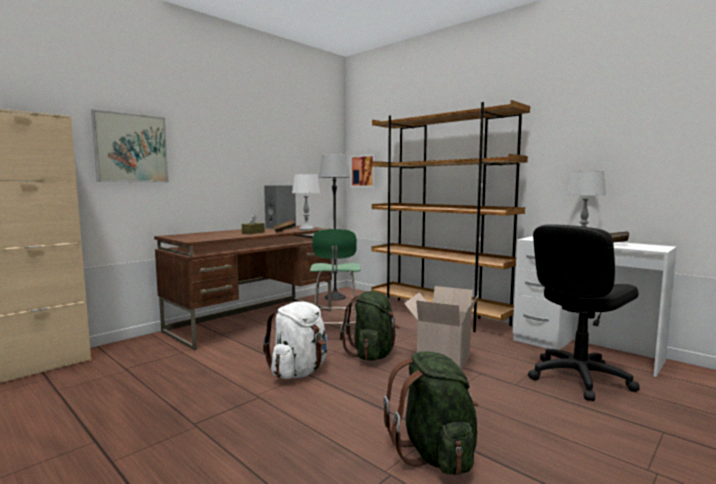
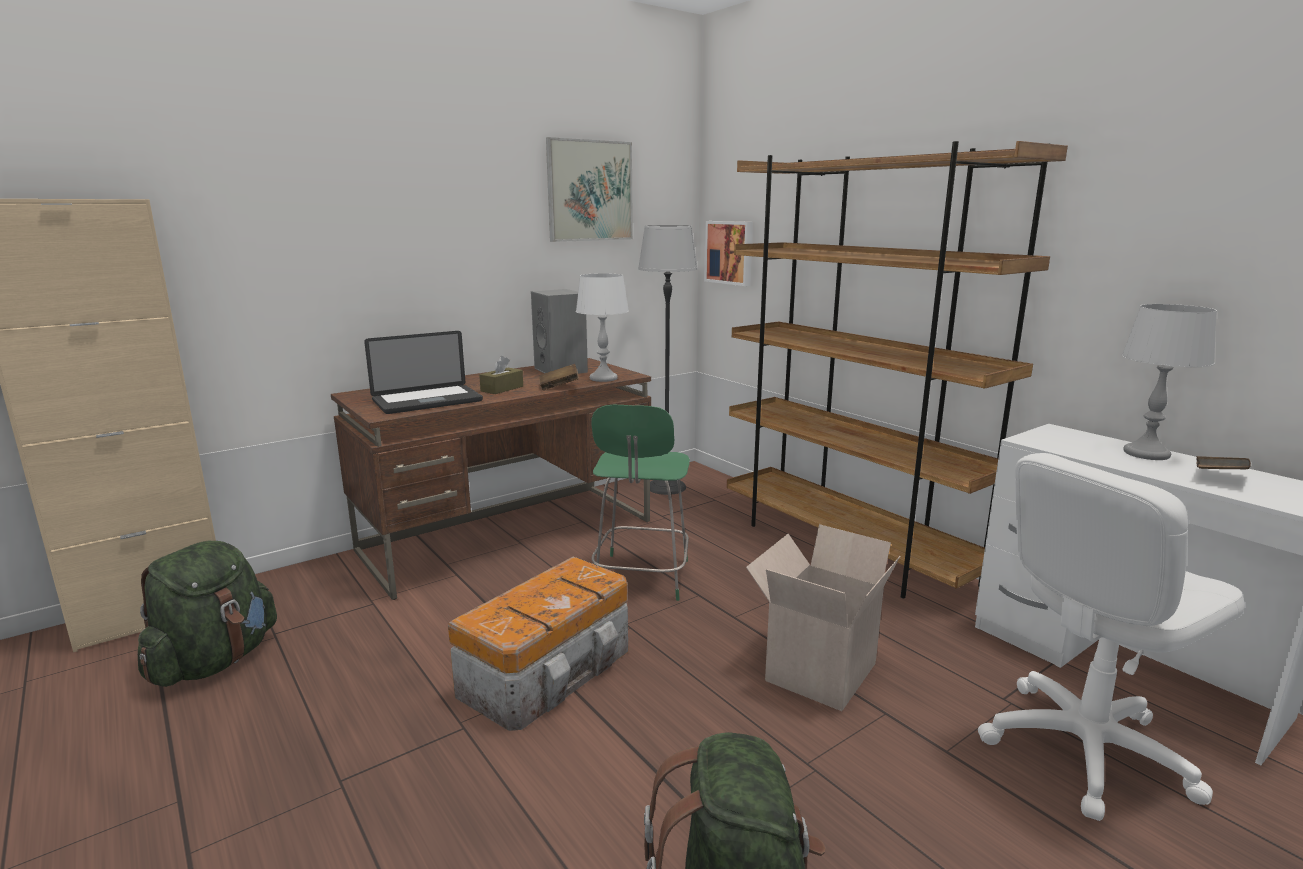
camera: 10 degrees right, 10 degrees up
picture [91,109,169,182] -> picture moved to [546,137,633,242]
white backpack [263,301,327,379] -> storage box [448,557,628,731]
green backpack [340,291,401,361] -> green backpack moved to [138,541,277,687]
black office chair [528,224,640,401] -> white office chair [978,453,1245,821]
none -> laptop [364,331,483,414]

